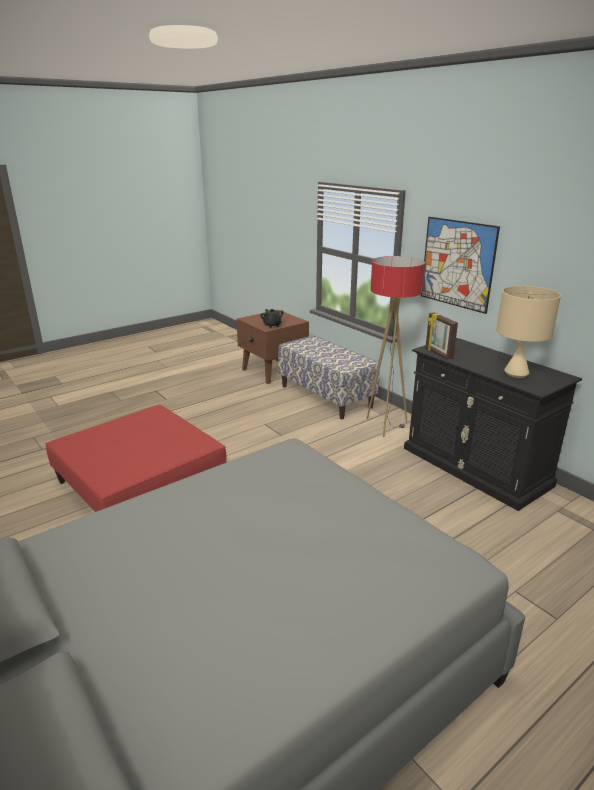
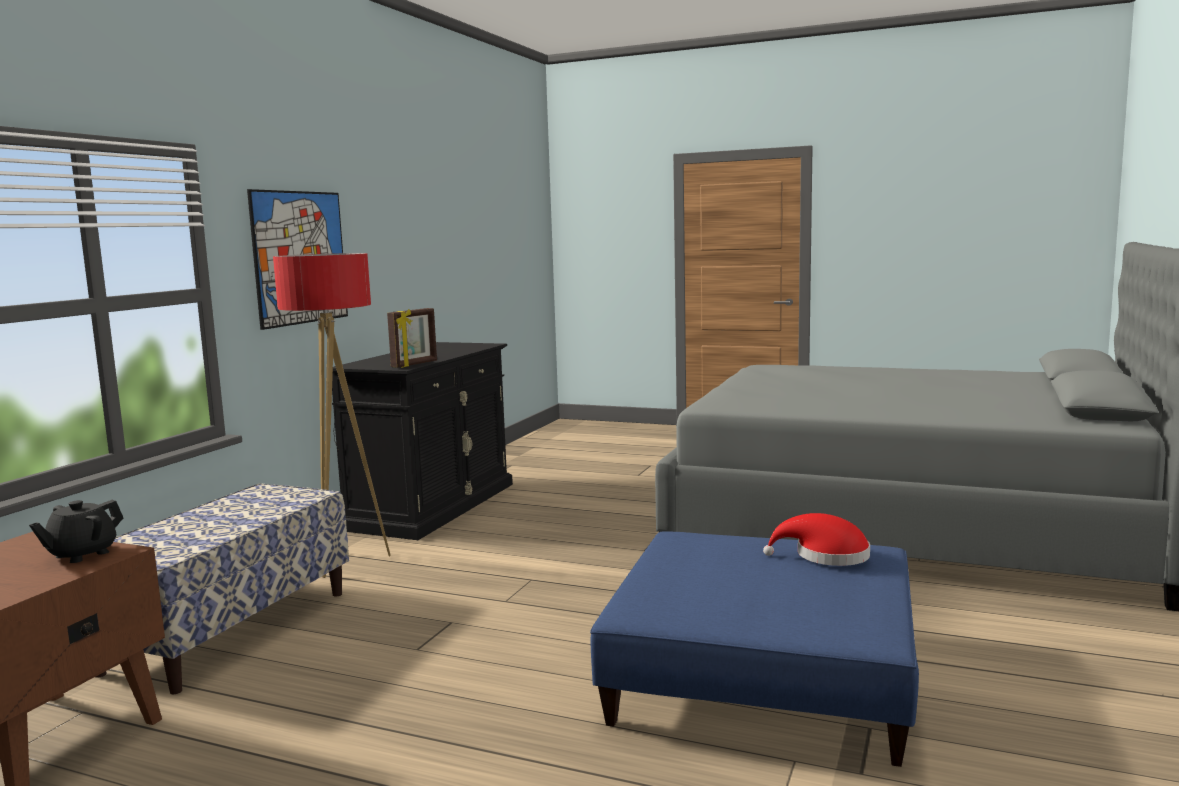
camera: 120 degrees left, 15 degrees down
red ottoman [45,405,227,512] -> blue ottoman [590,532,919,767]
beige table lamp [496,286,561,378] -> none
none -> red hat [763,513,870,566]

